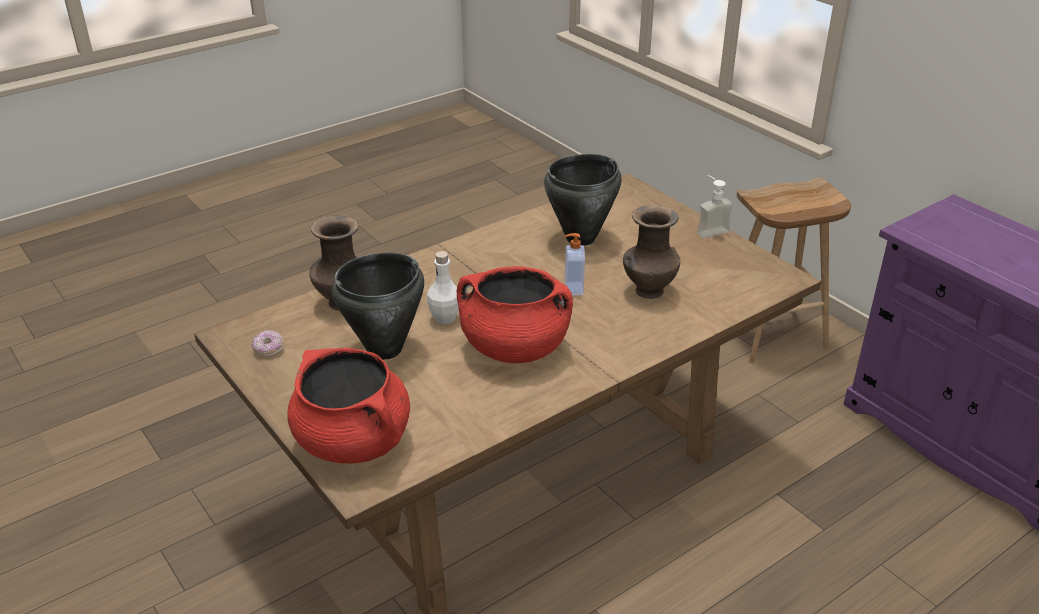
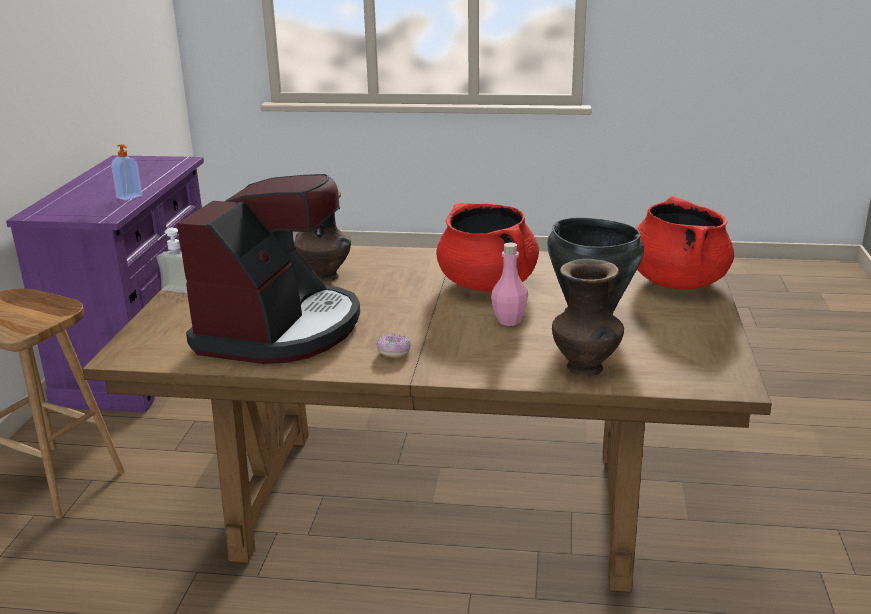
camera: 135 degrees left, 10 degrees down
donut [252,330,284,357] -> donut moved to [376,333,411,358]
white bottle [427,251,459,325] -> pink bottle [491,242,528,326]
black cooking pot [544,154,622,246] -> coffee machine [177,174,360,364]
soap dispenser [565,233,585,295] -> soap dispenser moved to [111,144,143,201]

